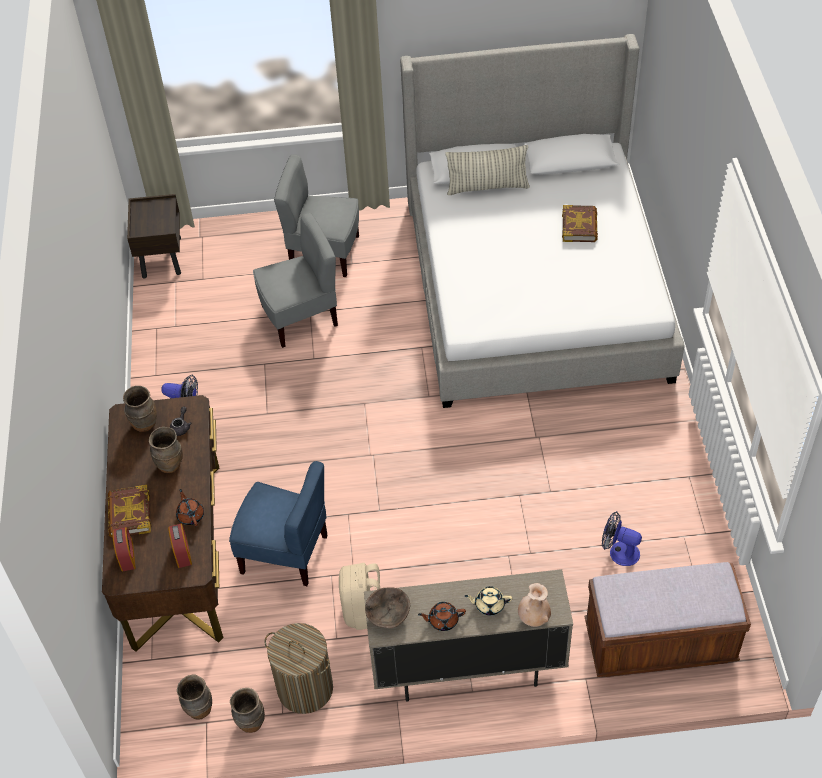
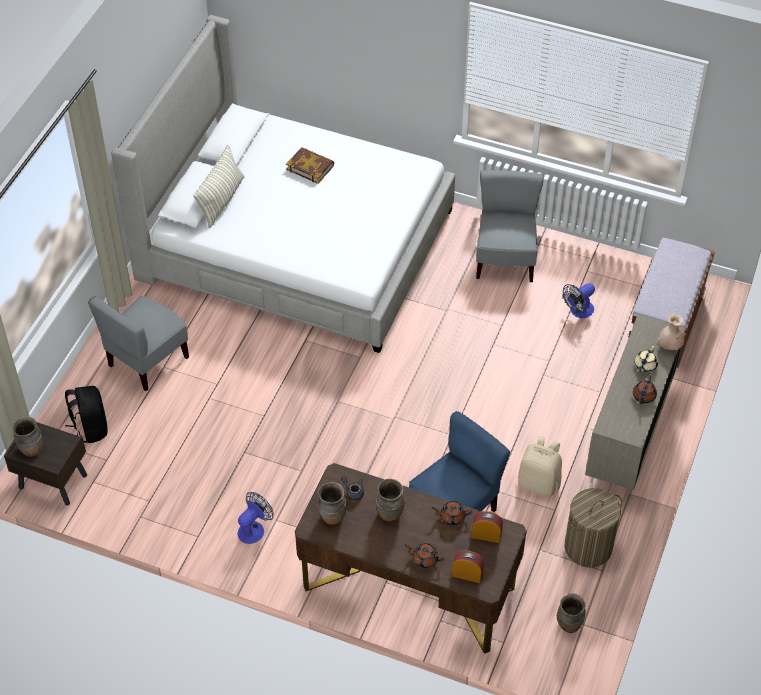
camera: 65 degrees left, 0 degrees up
book [107,485,151,537] -> brown teapot [405,543,444,568]
brown vase [230,688,265,733] -> brown vase moved to [12,416,43,457]
grey chair [253,213,338,348] -> grey chair moved to [476,170,544,282]
brown bowl [365,587,410,628] -> none
none -> black backpack [65,386,108,443]

